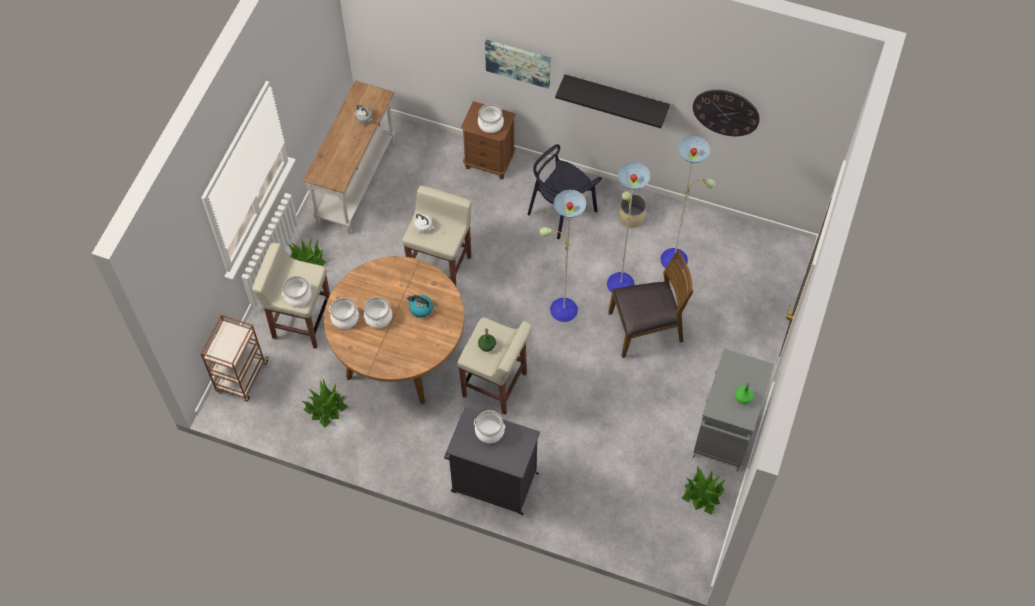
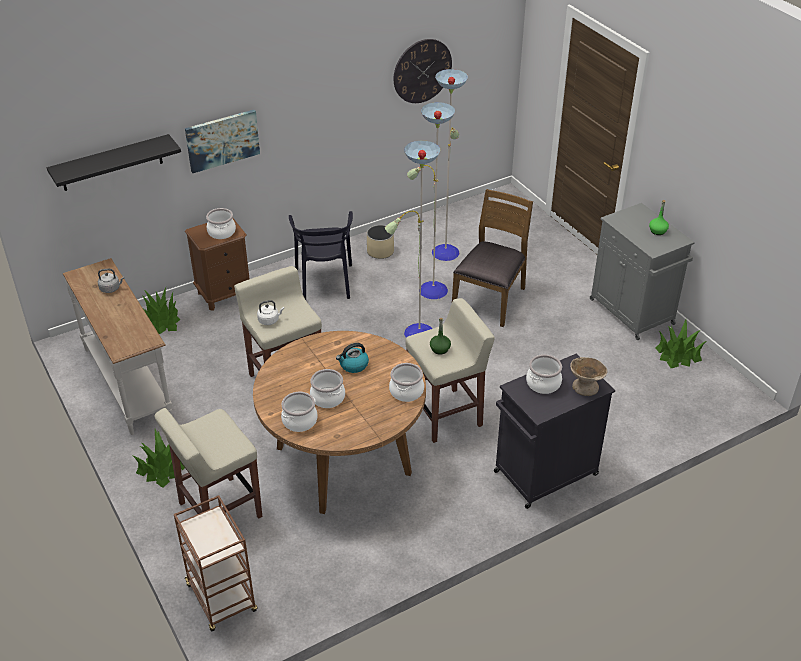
camera: 50 degrees left, 20 degrees down
cooking pot [282,276,312,307] -> cooking pot moved to [389,363,424,402]
potted plant [301,379,347,427] -> potted plant moved to [142,287,180,334]
black shelf [555,74,670,128] -> black shelf moved to [47,134,181,191]
none -> beige bowl [570,357,607,396]

